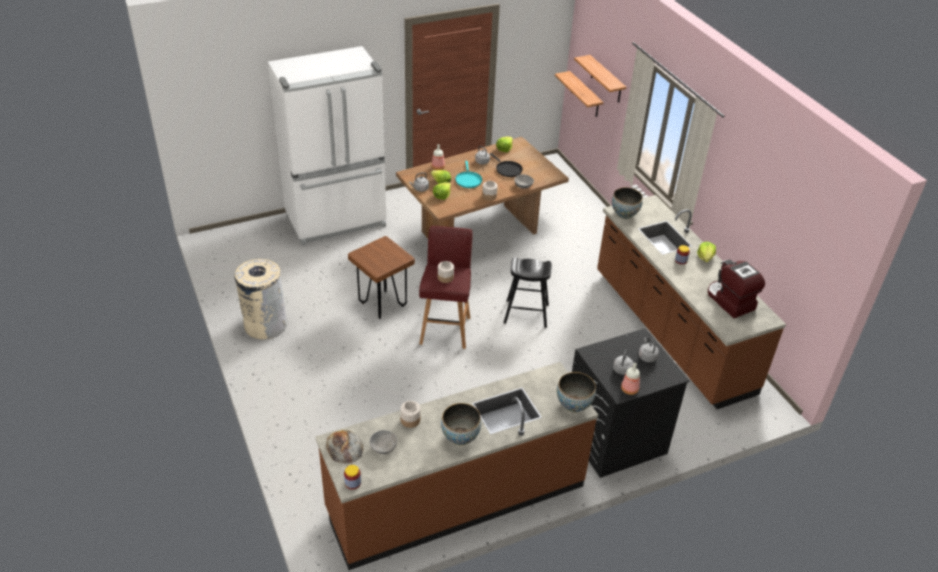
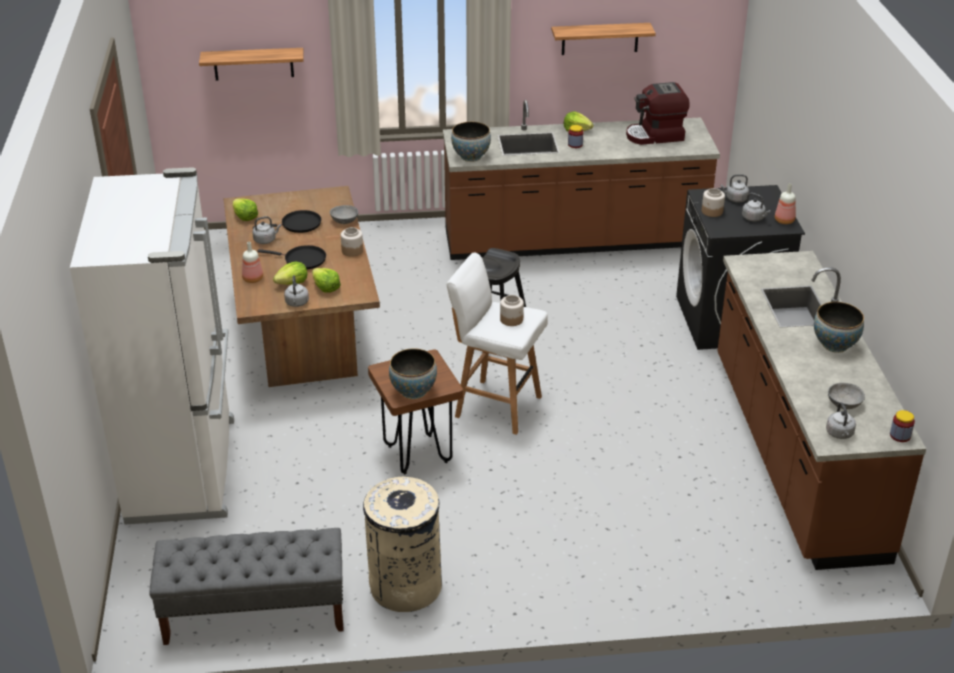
camera: 70 degrees left, 5 degrees down
bread [326,430,363,464] -> grey kettle [826,402,856,439]
jar [400,401,420,428] -> jar moved to [702,188,725,217]
red stool [419,226,473,349] -> white stool [447,252,548,435]
turquoise frying pan [455,161,482,188] -> black frying pan [257,245,326,269]
shelf [555,71,604,117] -> shelf moved to [551,23,656,55]
bowl [557,372,596,413] -> bowl moved to [389,349,437,399]
none -> grey bench [149,528,344,645]

